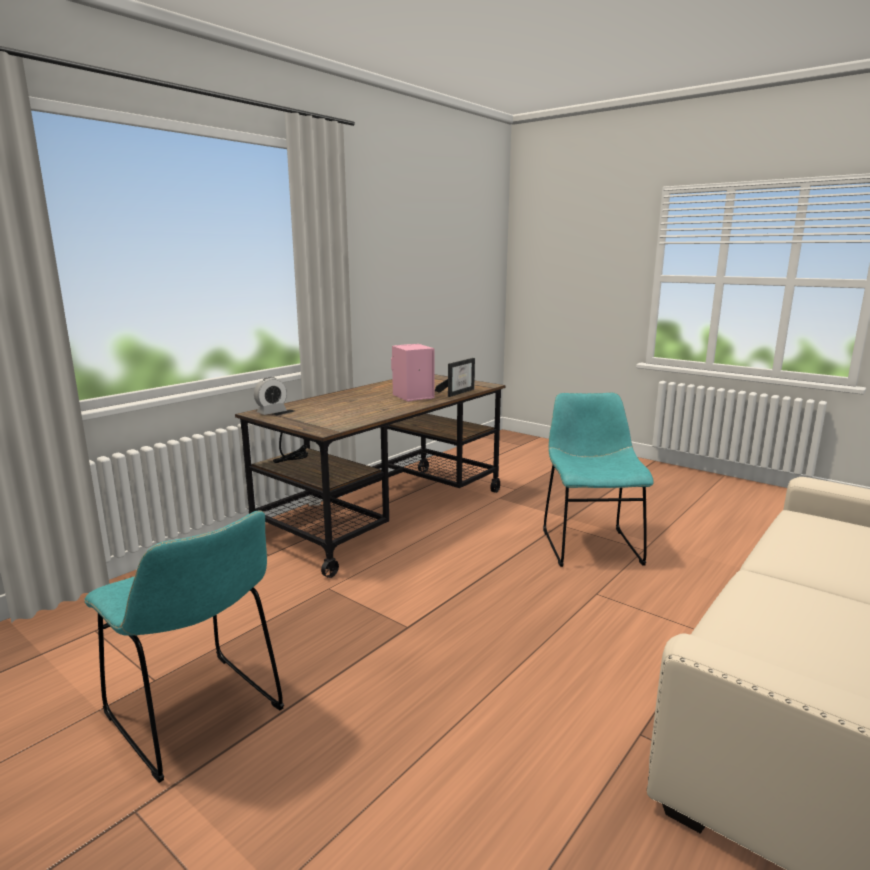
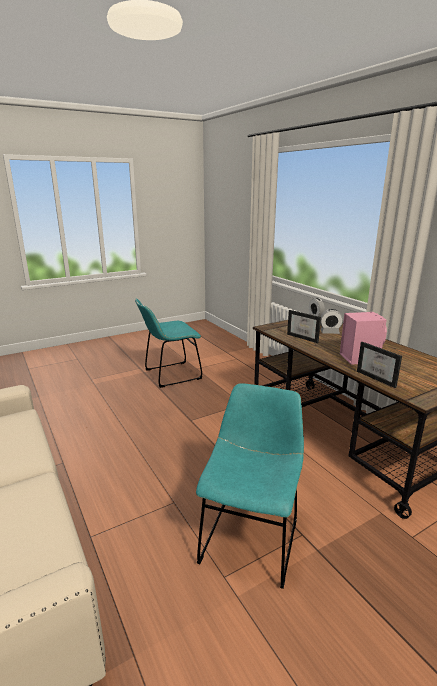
camera: 110 degrees right, 5 degrees up
turquoise chair [543,393,654,567] -> turquoise chair turned 90 degrees counterclockwise [196,383,304,589]
none -> picture frame [287,310,321,343]
none -> alarm clock [320,309,343,334]

